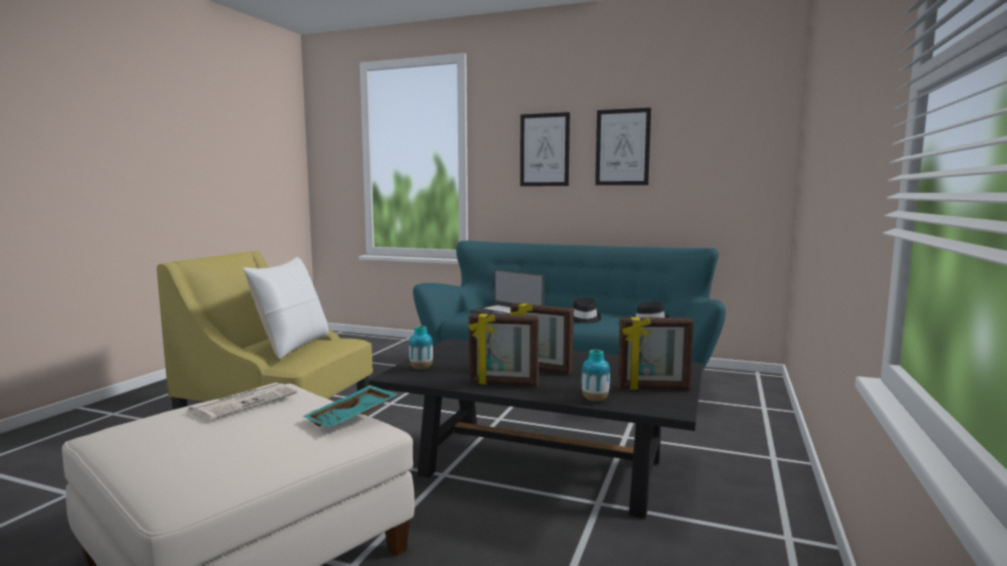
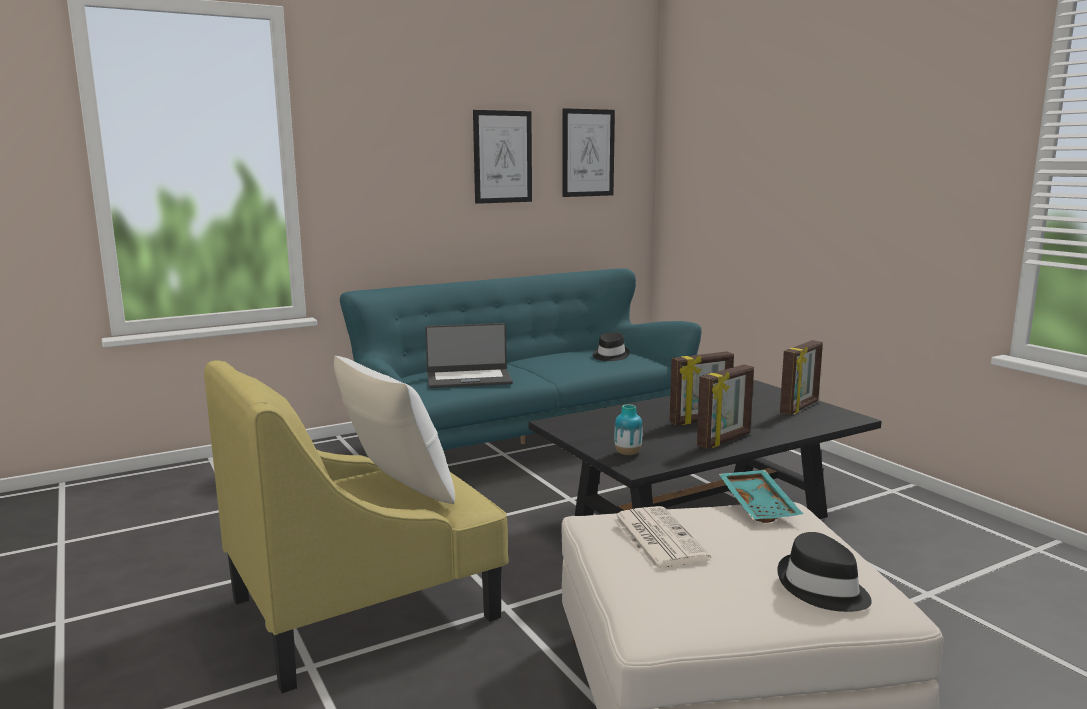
camera: 50 degrees left, 5 degrees up
picture [520,112,570,186] -> picture moved to [562,108,615,197]
black hat [573,298,601,323] -> black hat moved to [777,532,872,612]
vase [582,350,610,401] -> none

